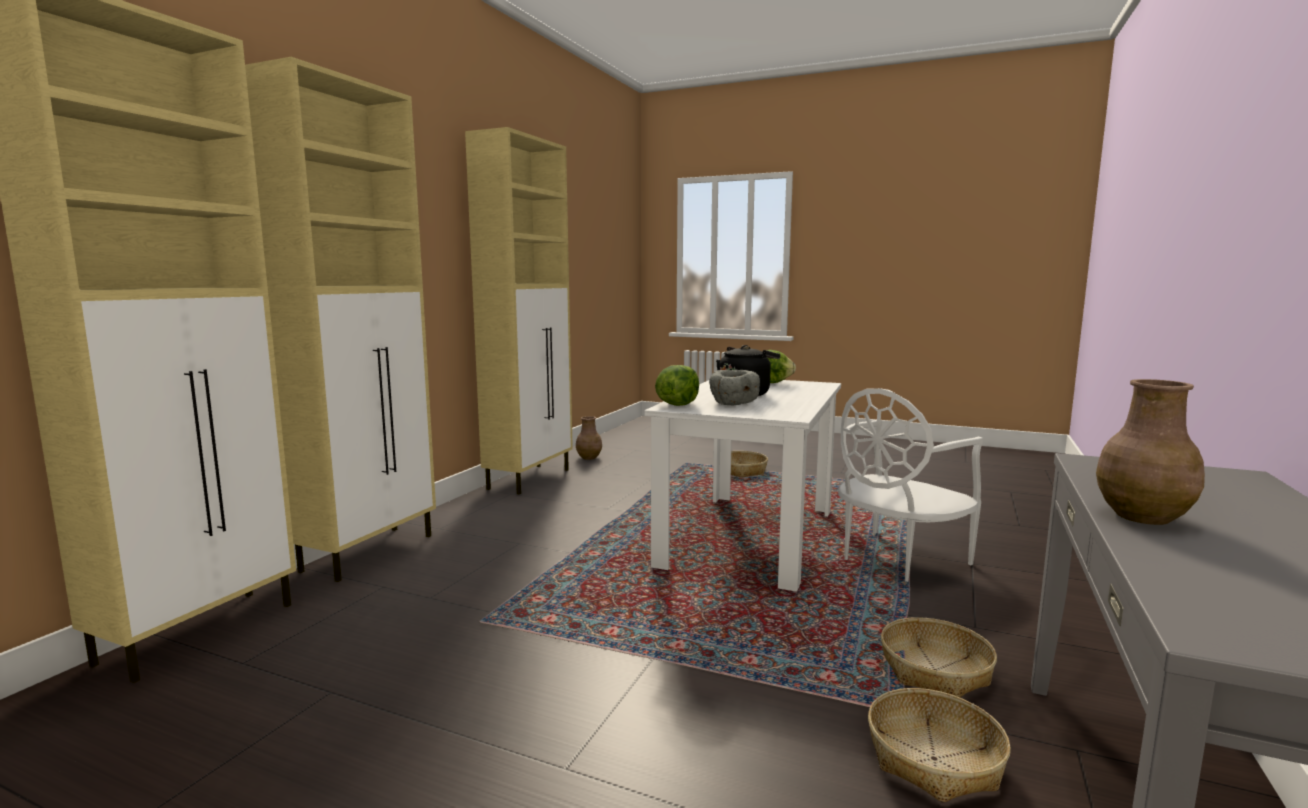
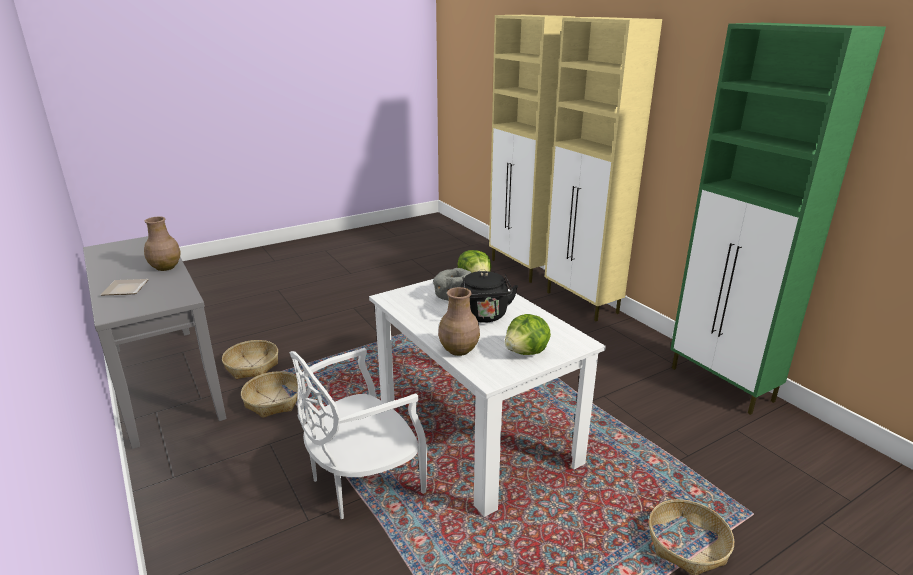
camera: 125 degrees right, 15 degrees up
beige cabinet [465,127,573,495] -> green cabinet [670,23,886,415]
brown vase [576,416,602,460] -> brown vase moved to [438,287,480,356]
white chair [838,388,983,582] -> white chair turned 120 degrees counterclockwise [289,348,427,519]
none -> plate [100,279,149,295]

